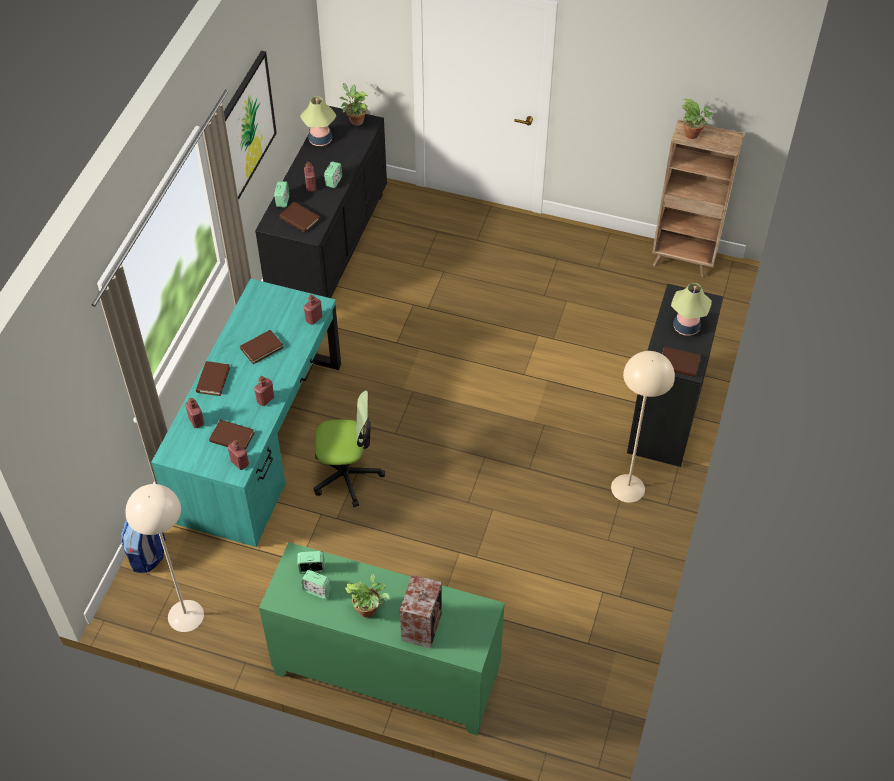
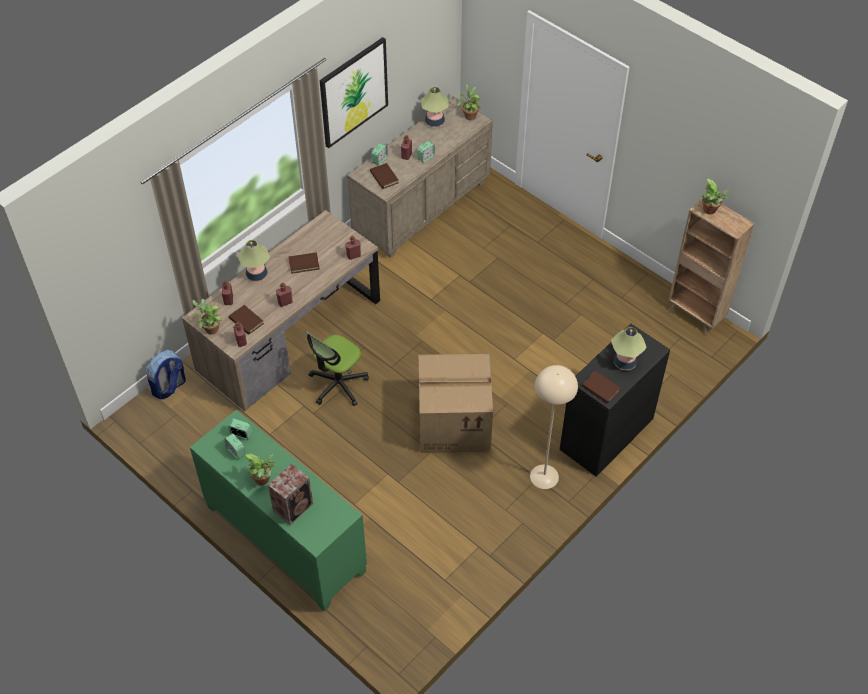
camera: 25 degrees right, 0 degrees up
beige floor lamp [125,484,204,632] -> none
turquoise desk [151,279,341,547] -> brown desk [182,210,380,411]
brown book [196,361,230,396] -> table lamp [237,240,270,282]
black dresser [255,106,387,298] -> beige dresser [347,97,493,258]
office chair [314,390,385,507] -> office chair turned 105 degrees clockwise [306,332,369,406]
none -> potted plant [192,299,222,335]
none -> cardboard box [419,353,493,453]

